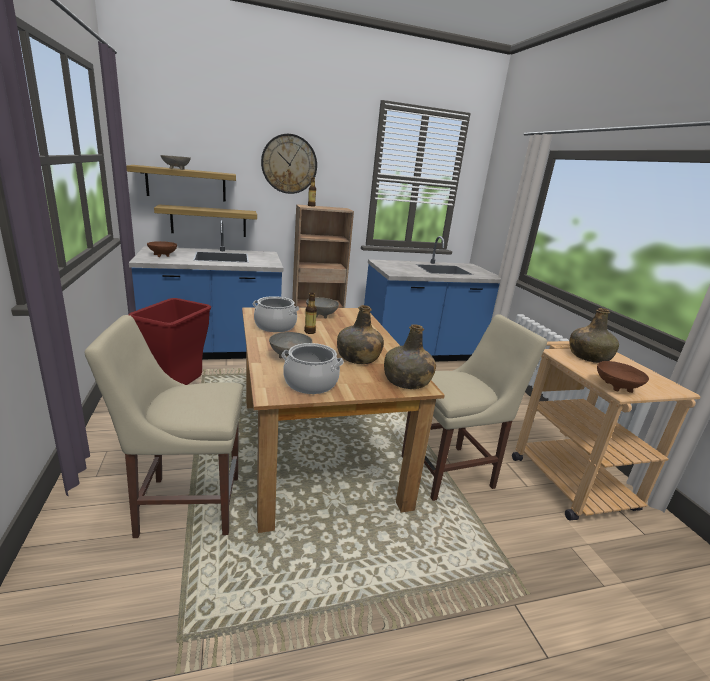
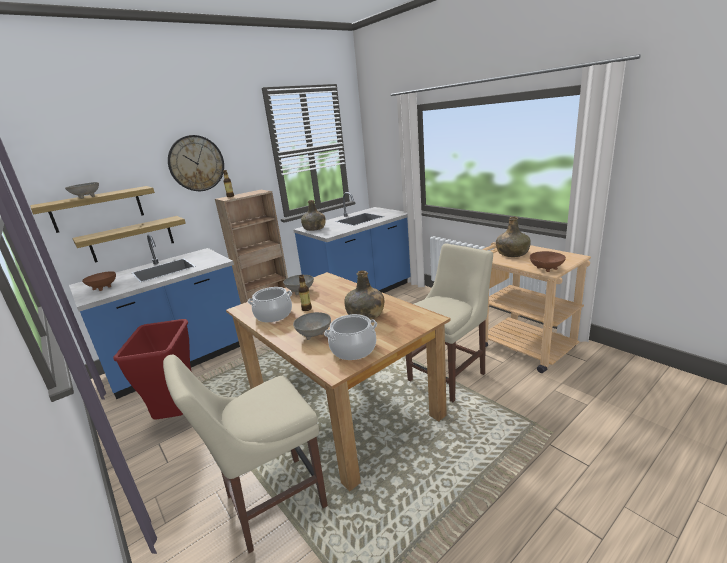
camera: 20 degrees left, 0 degrees up
green bottle [384,324,436,389] -> green bottle moved to [301,200,326,231]

